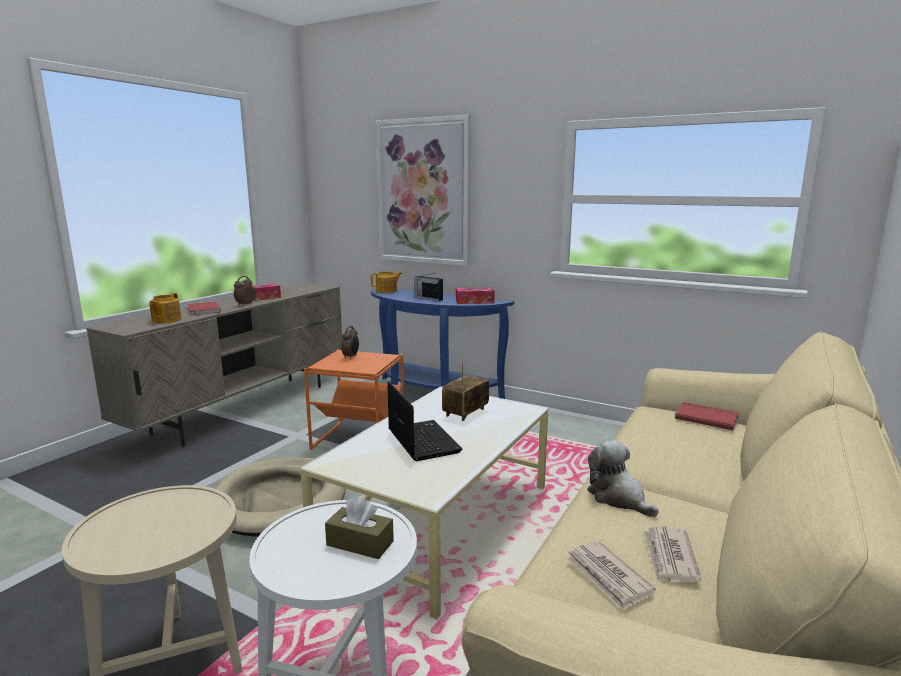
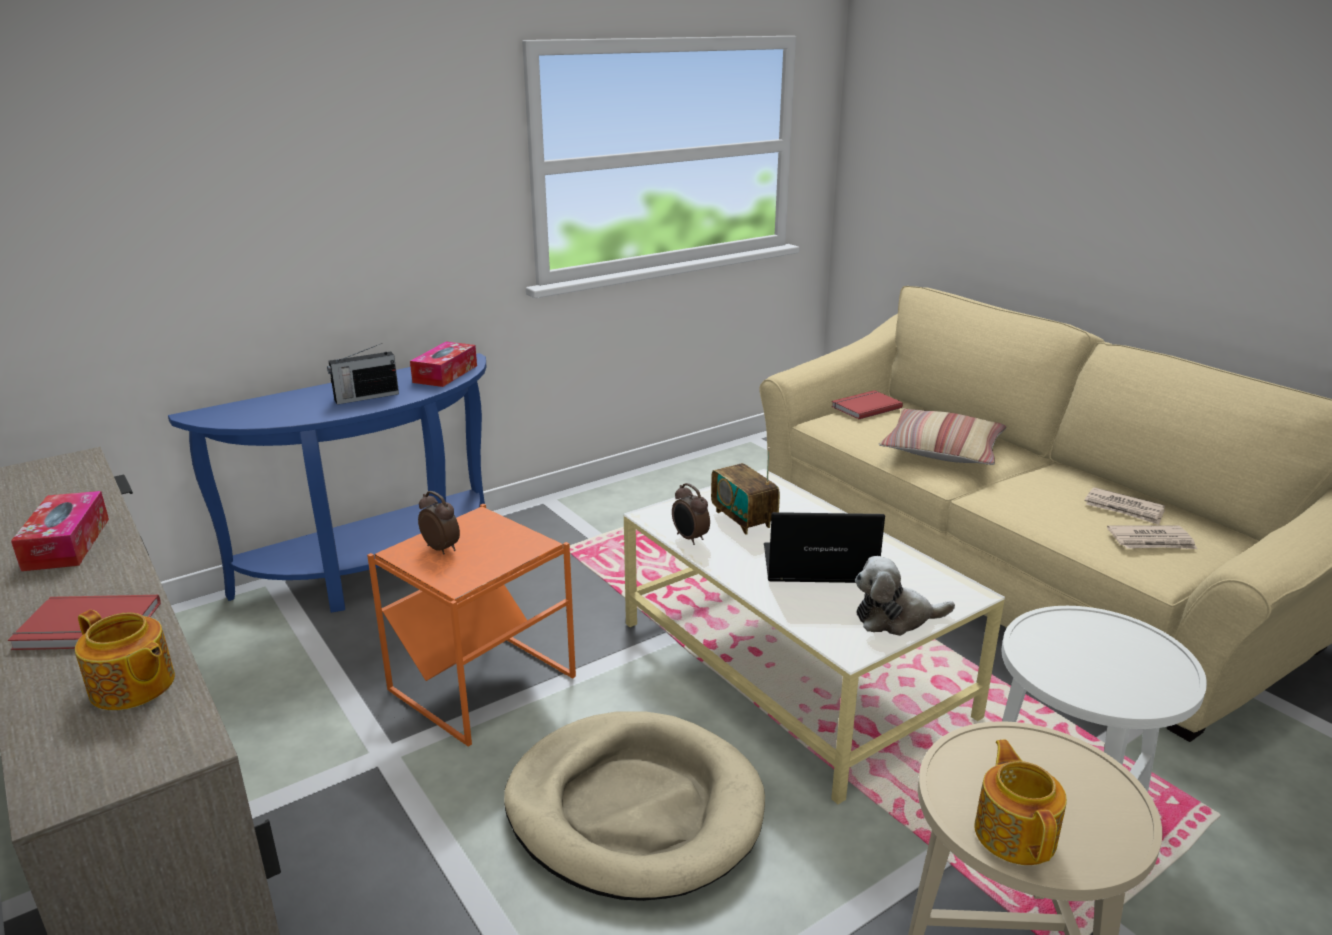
camera: 65 degrees left, 10 degrees up
alarm clock [234,276,255,306] -> alarm clock moved to [672,483,710,545]
brown tissue box [325,497,394,559] -> none
teapot [371,271,402,293] -> teapot moved to [974,740,1067,865]
picture [375,115,471,266] -> none
plush toy [587,440,659,517] -> plush toy moved to [855,556,955,636]
none -> pillow [879,408,1006,465]

